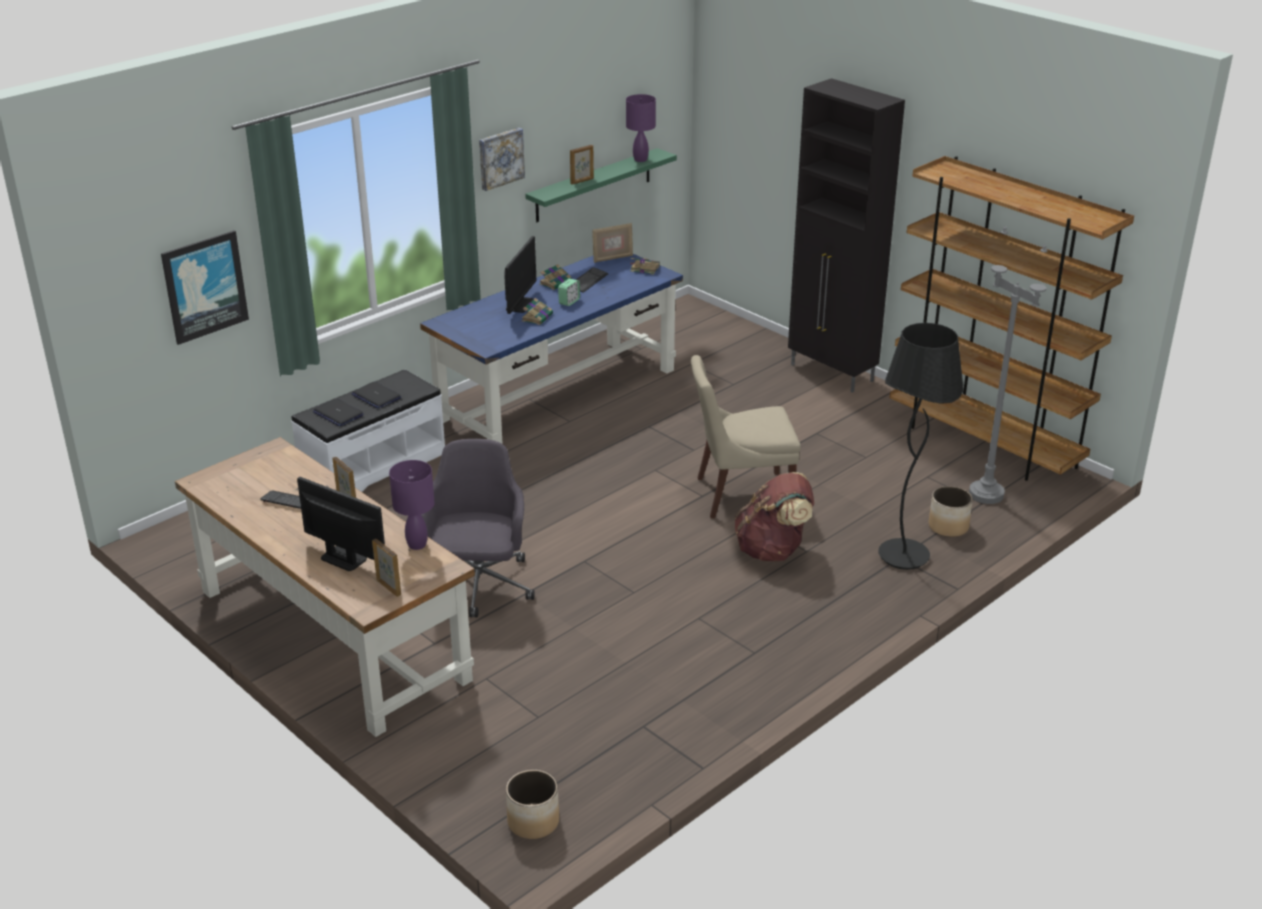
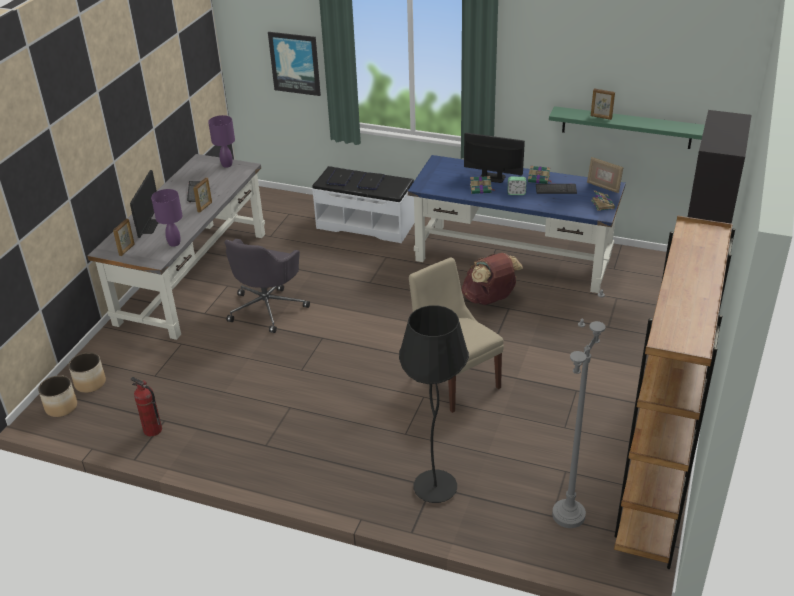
camera: 65 degrees right, 5 degrees up
brown desk [175,437,475,737] -> grey desk [88,154,265,340]
grey office chair [421,439,534,618] -> grey office chair turned 135 degrees clockwise [224,239,310,333]
picture [479,128,525,191] -> none
monitor [504,236,536,314] -> monitor turned 150 degrees counterclockwise [464,133,525,183]
purple table lamp [626,94,656,162] -> purple table lamp moved to [208,115,235,168]
brown backpack [735,472,814,562] -> brown backpack moved to [461,253,523,305]
planter [929,486,973,537] -> planter moved to [68,352,106,393]
none -> fire extinguisher [131,377,162,436]

